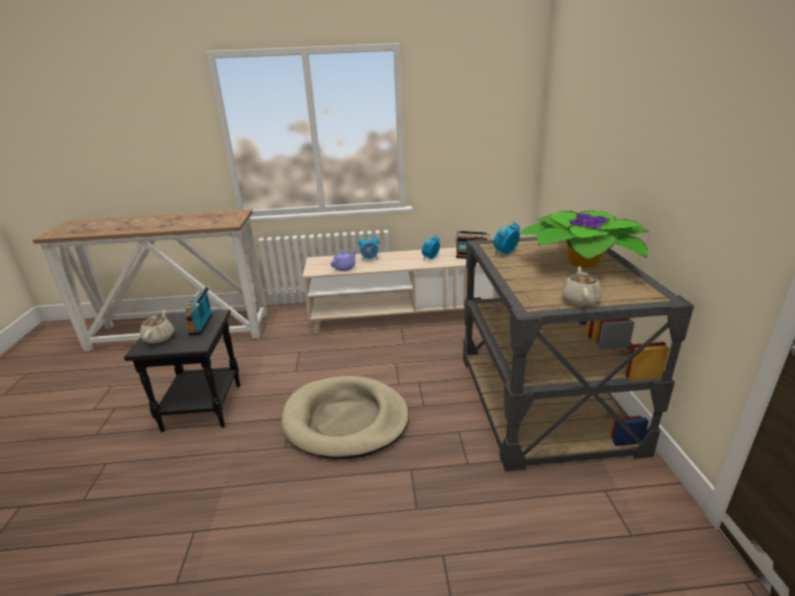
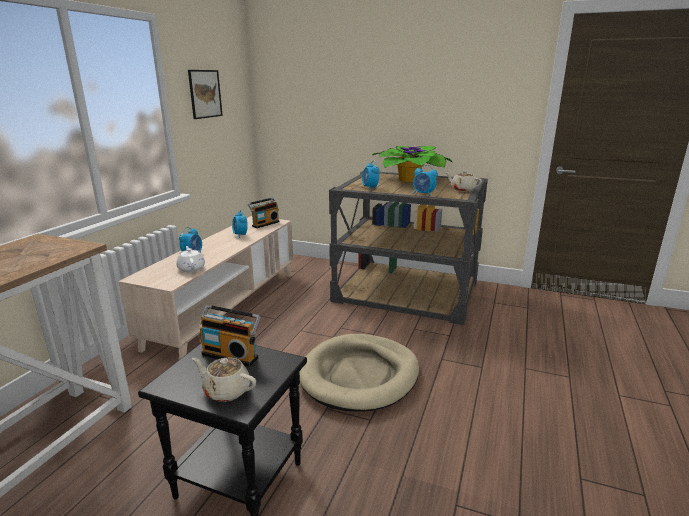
camera: 65 degrees left, 5 degrees down
purple teapot [331,249,357,271] -> white teapot [176,246,205,272]
none -> picture [188,70,223,119]
none -> alarm clock [413,165,438,196]

